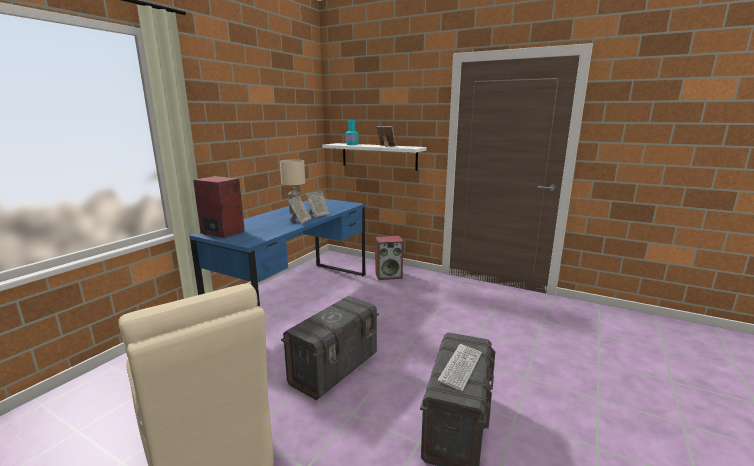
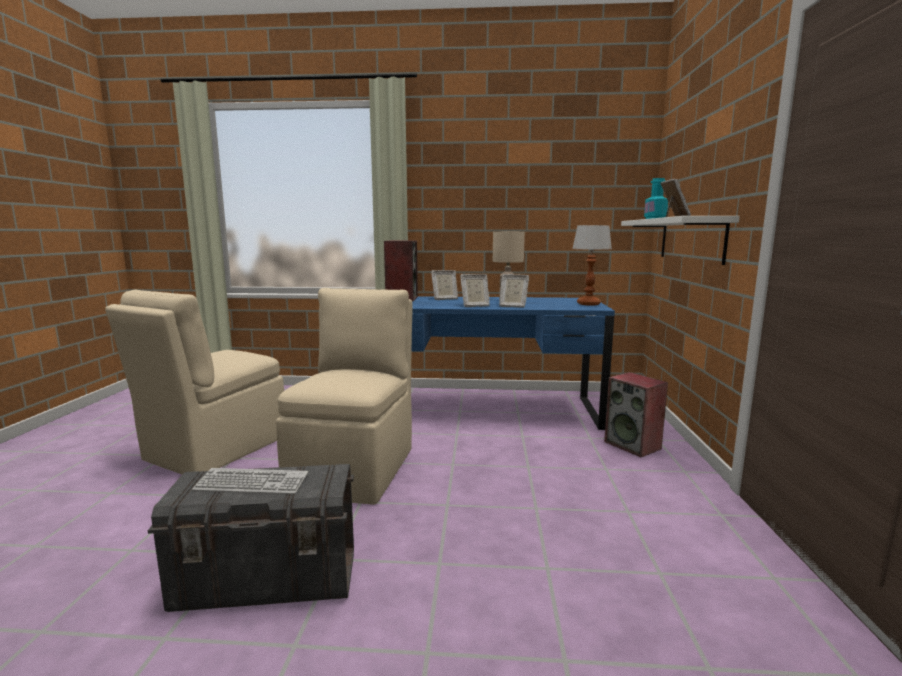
camera: 65 degrees right, 5 degrees down
grey storage box [281,296,379,400] -> beige chair [276,288,413,505]
none -> picture frame [431,270,458,300]
none -> table lamp [572,225,612,306]

